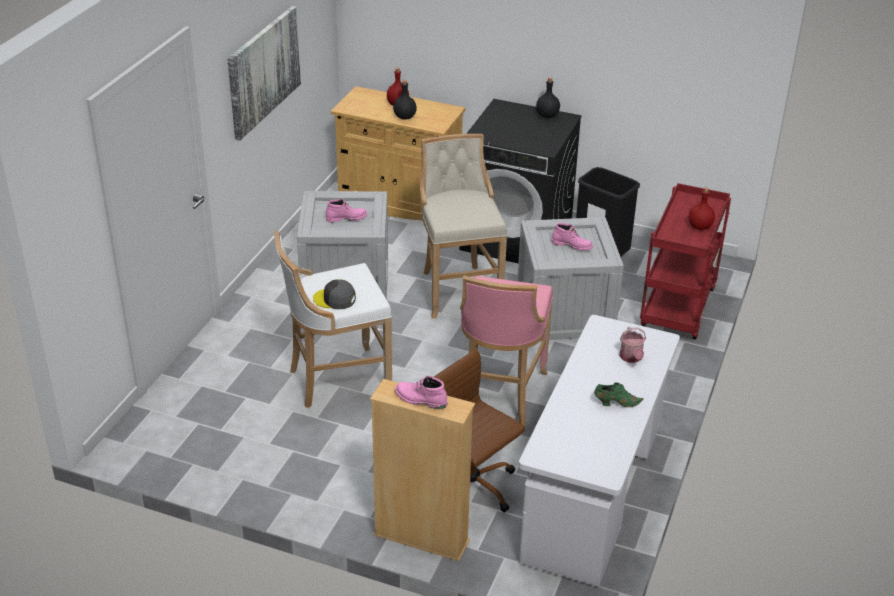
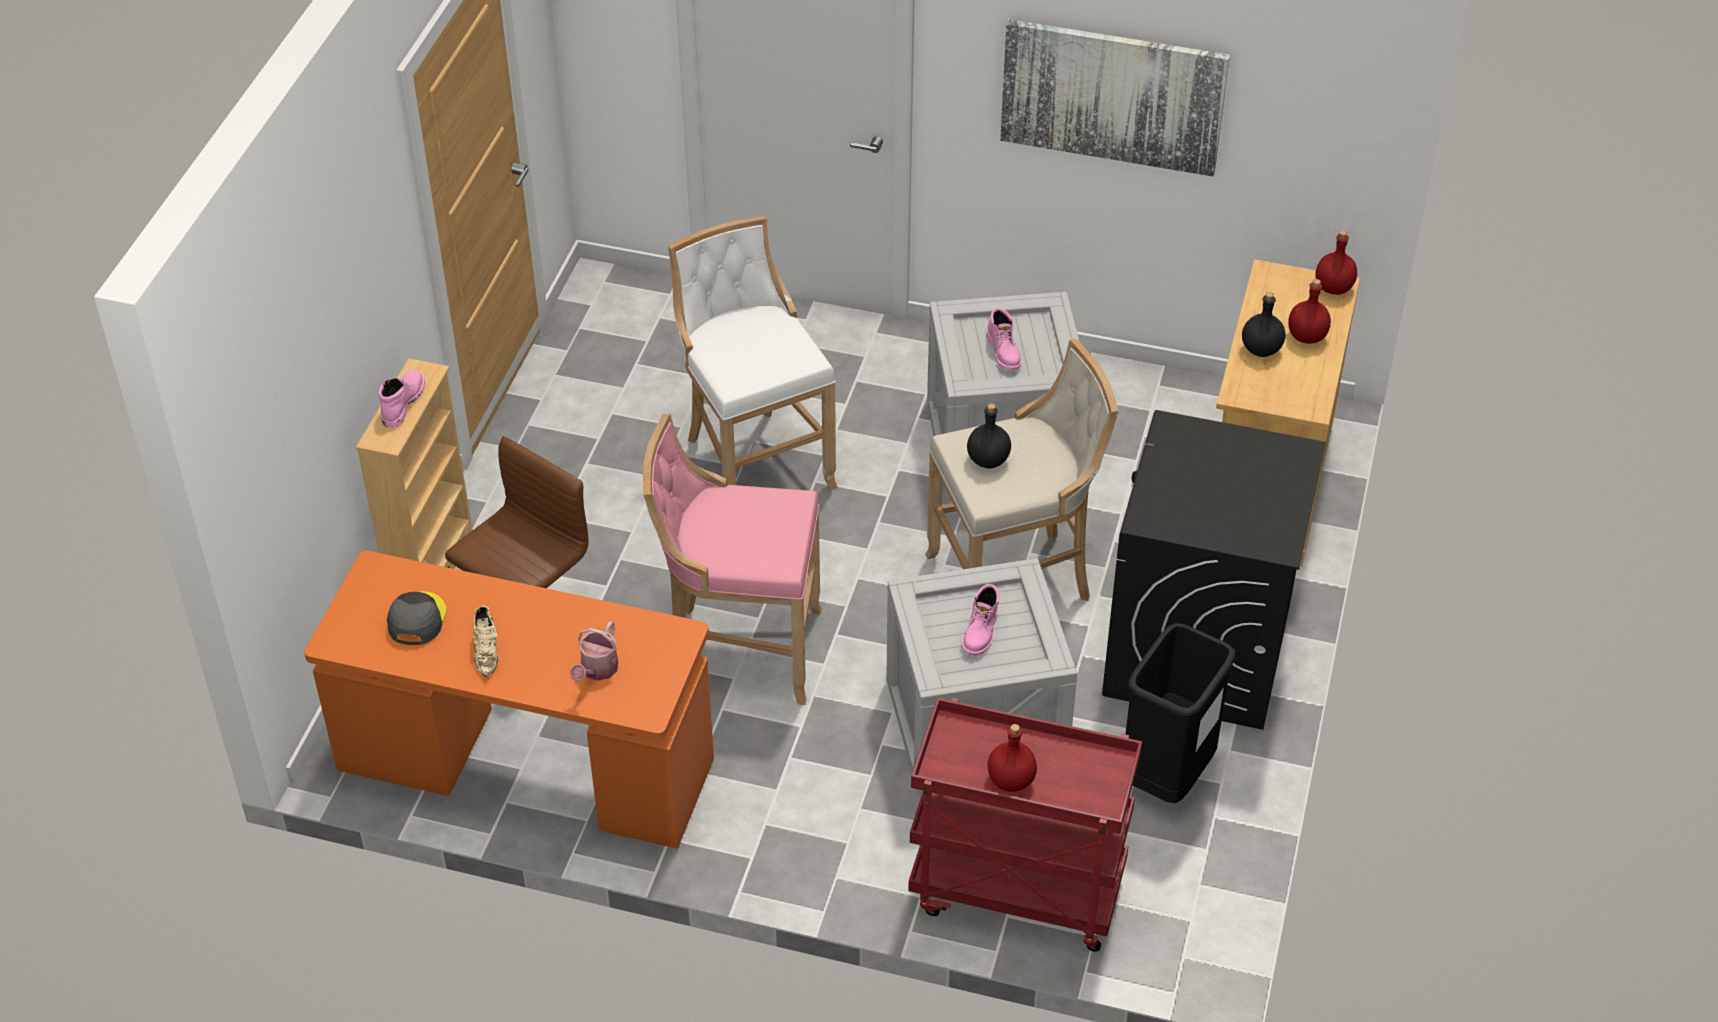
camera: 85 degrees right, 10 degrees up
grey cap [313,279,356,309] -> grey cap moved to [387,591,446,645]
white desk [519,315,680,587] -> orange desk [304,551,714,849]
black bottle [536,78,560,118] -> black bottle moved to [967,403,1011,468]
green shoe [594,382,644,407] -> beige shoe [473,605,498,677]
watering can [619,326,646,363] -> watering can turned 60 degrees counterclockwise [570,621,618,682]
none -> red bottle [1316,231,1357,295]

